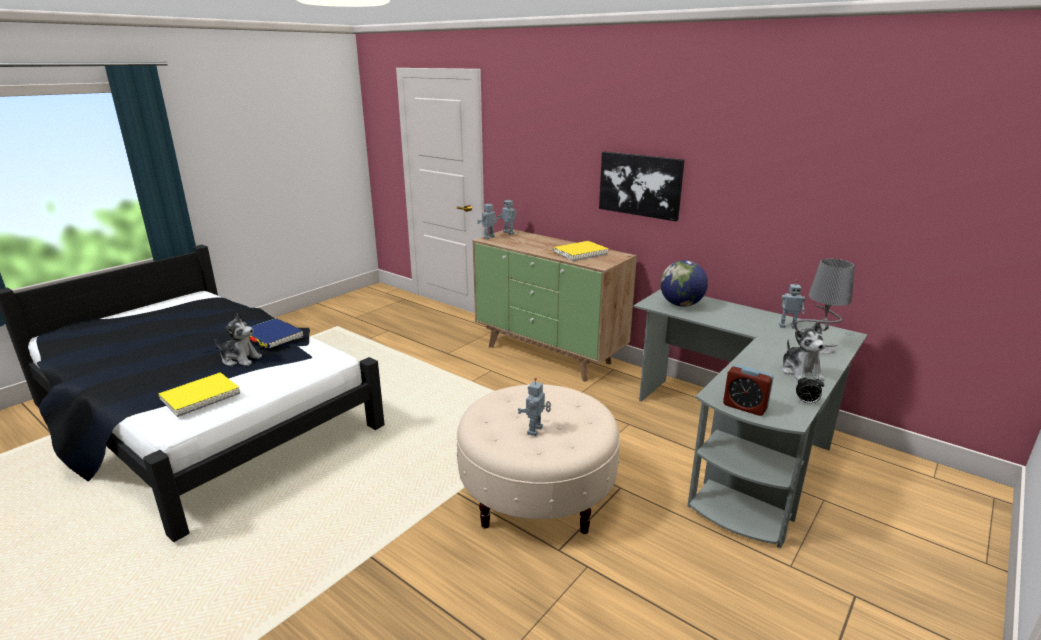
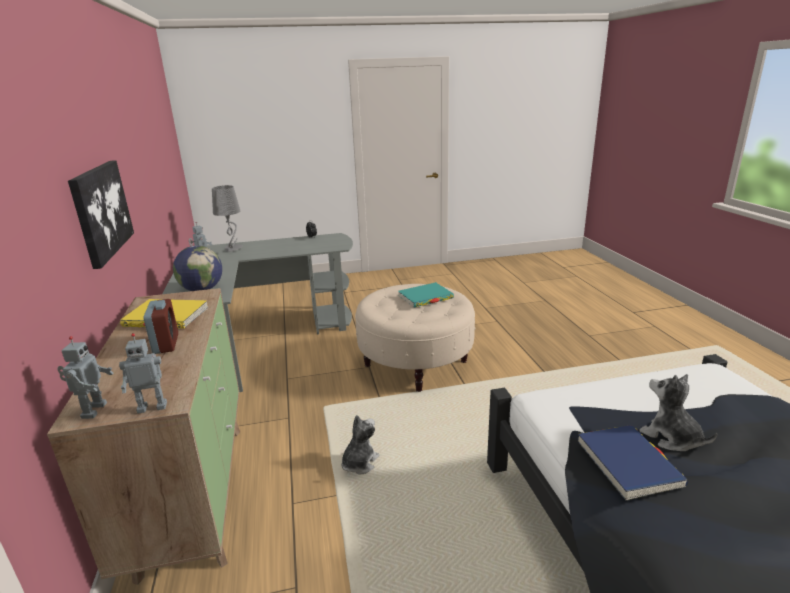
camera: 140 degrees left, 0 degrees up
yellow book [158,373,240,417] -> none
toy robot [518,378,551,436] -> turquoise book [398,282,454,307]
alarm clock [723,364,774,416] -> alarm clock moved to [143,299,178,354]
plush toy [781,322,825,381] -> plush toy moved to [341,415,380,475]

